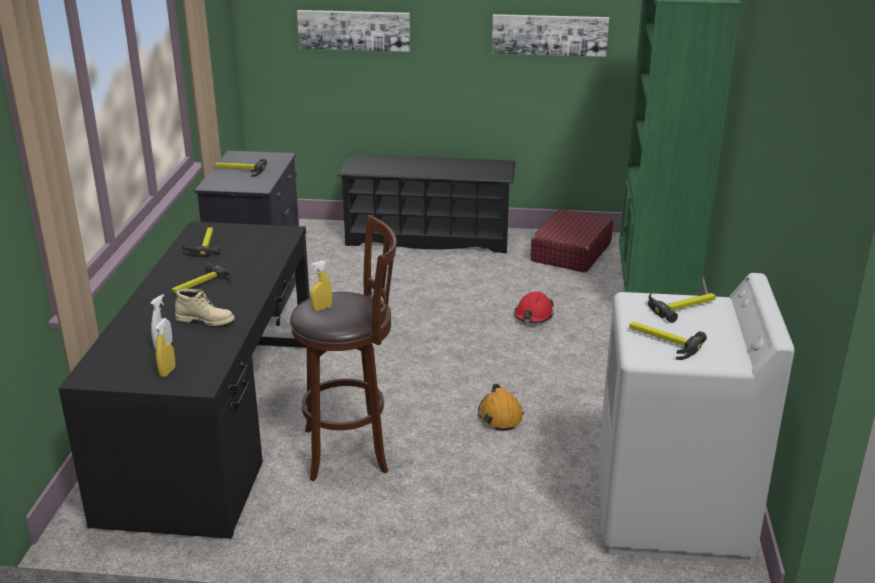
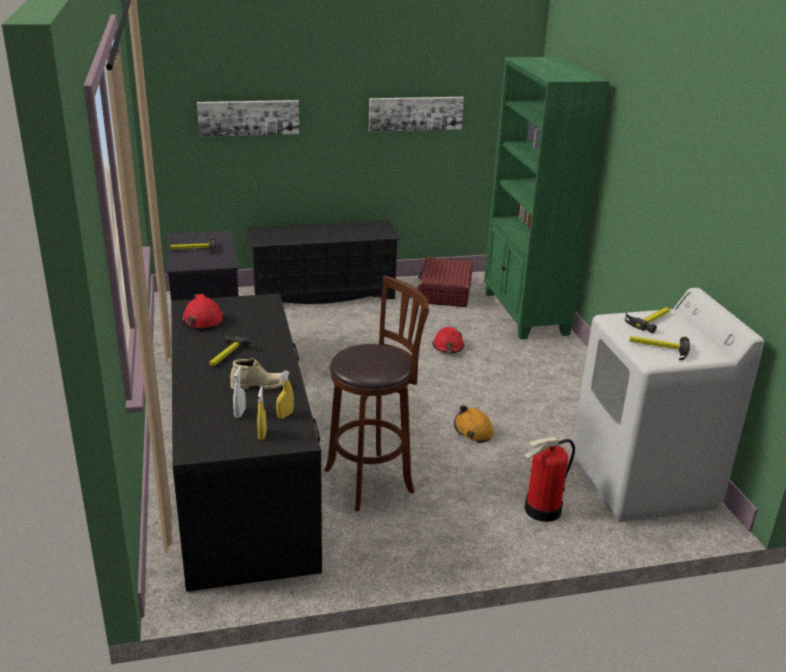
camera: 20 degrees left, 0 degrees up
hammer [182,228,220,257] -> red hard hat [182,294,224,331]
yellow spray bottle [310,260,332,311] -> yellow spray bottle moved to [276,371,294,419]
none -> fire extinguisher [525,436,575,522]

